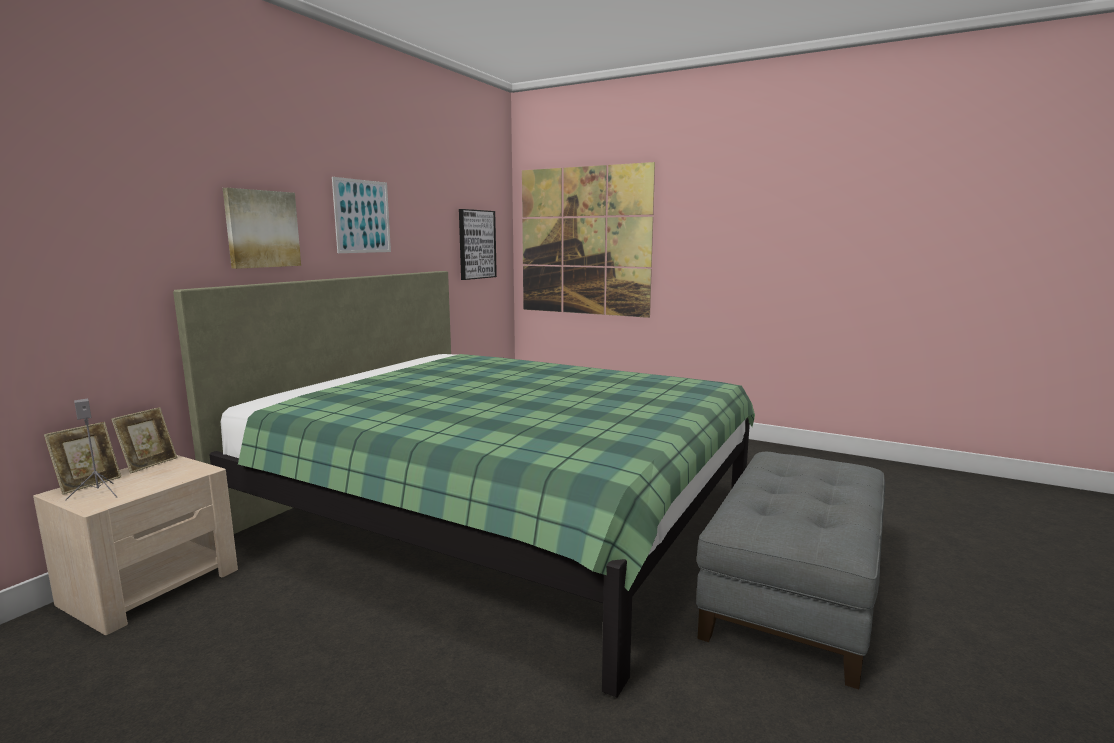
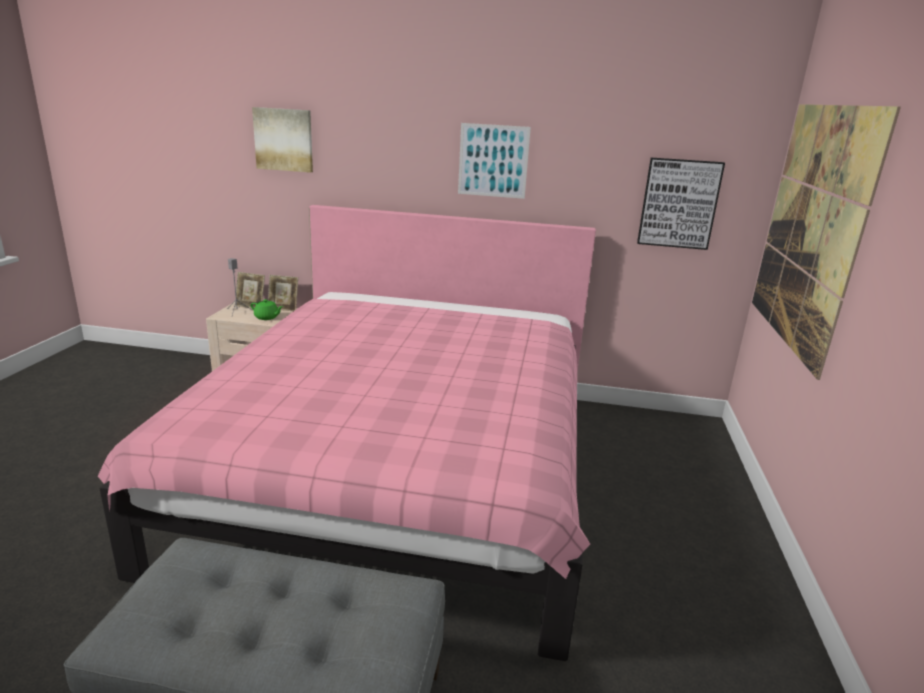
camera: 70 degrees right, 10 degrees up
green bed [173,271,755,697] -> pink bed [98,205,596,661]
picture [223,188,301,269] -> picture moved to [252,107,313,173]
none -> green teapot [251,299,283,320]

